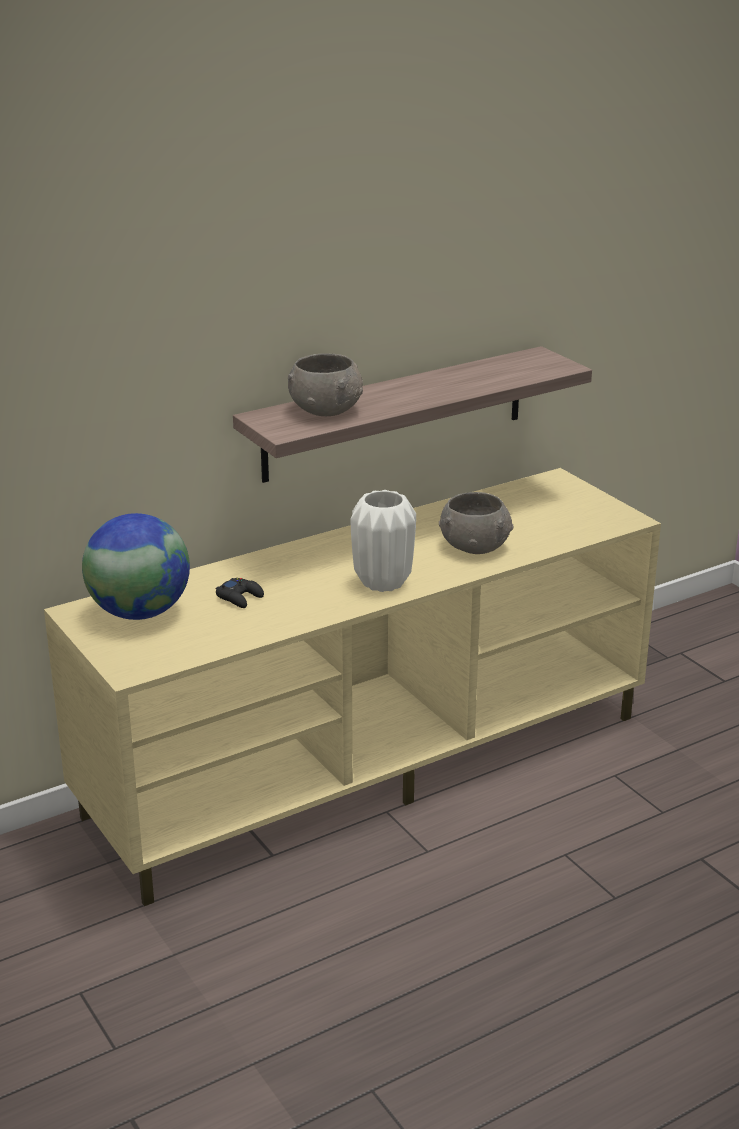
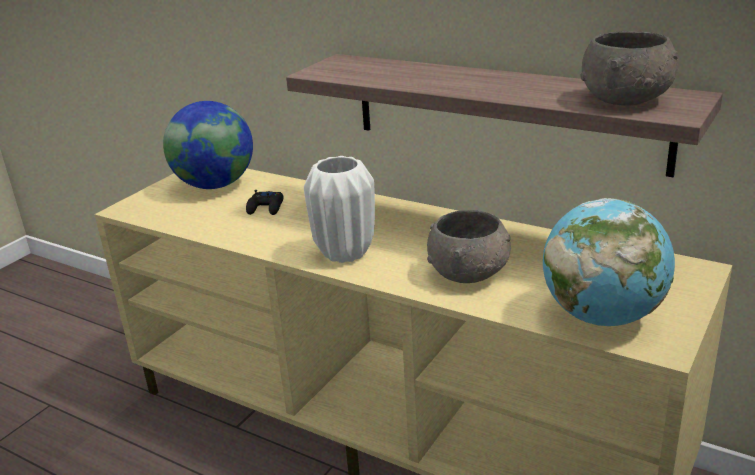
camera: 65 degrees right, 0 degrees up
grey bowl [288,354,363,416] -> grey bowl moved to [580,31,679,106]
none -> globe [543,198,675,326]

